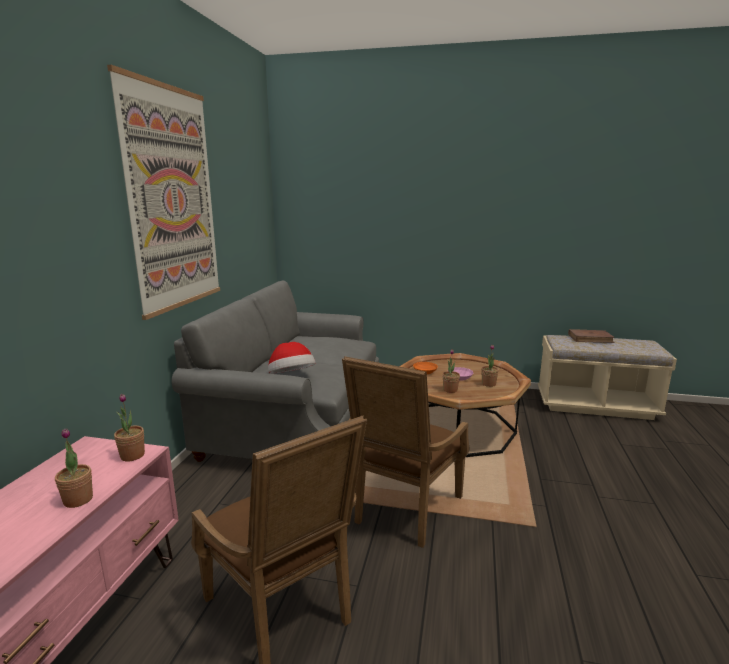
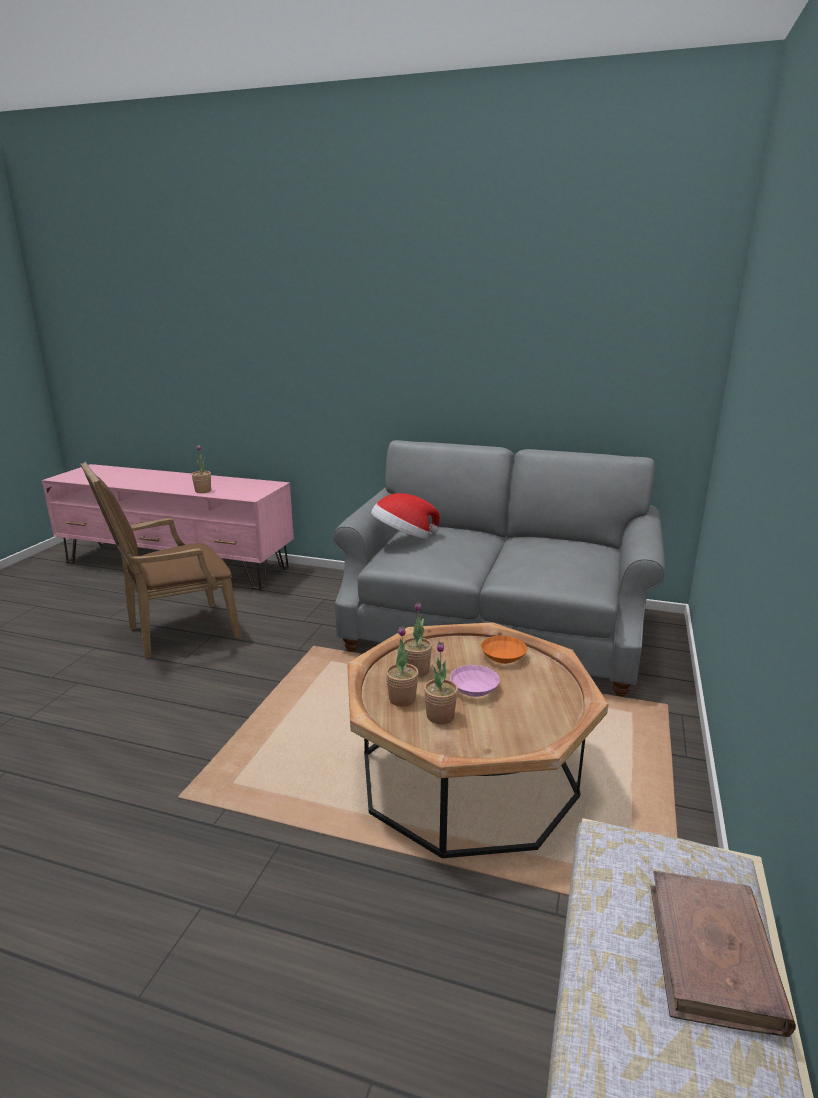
camera: 95 degrees right, 5 degrees up
picture [107,65,220,320] -> none
potted plant [114,394,145,461] -> potted plant moved to [386,626,419,707]
brown armchair [342,356,470,548] -> none

